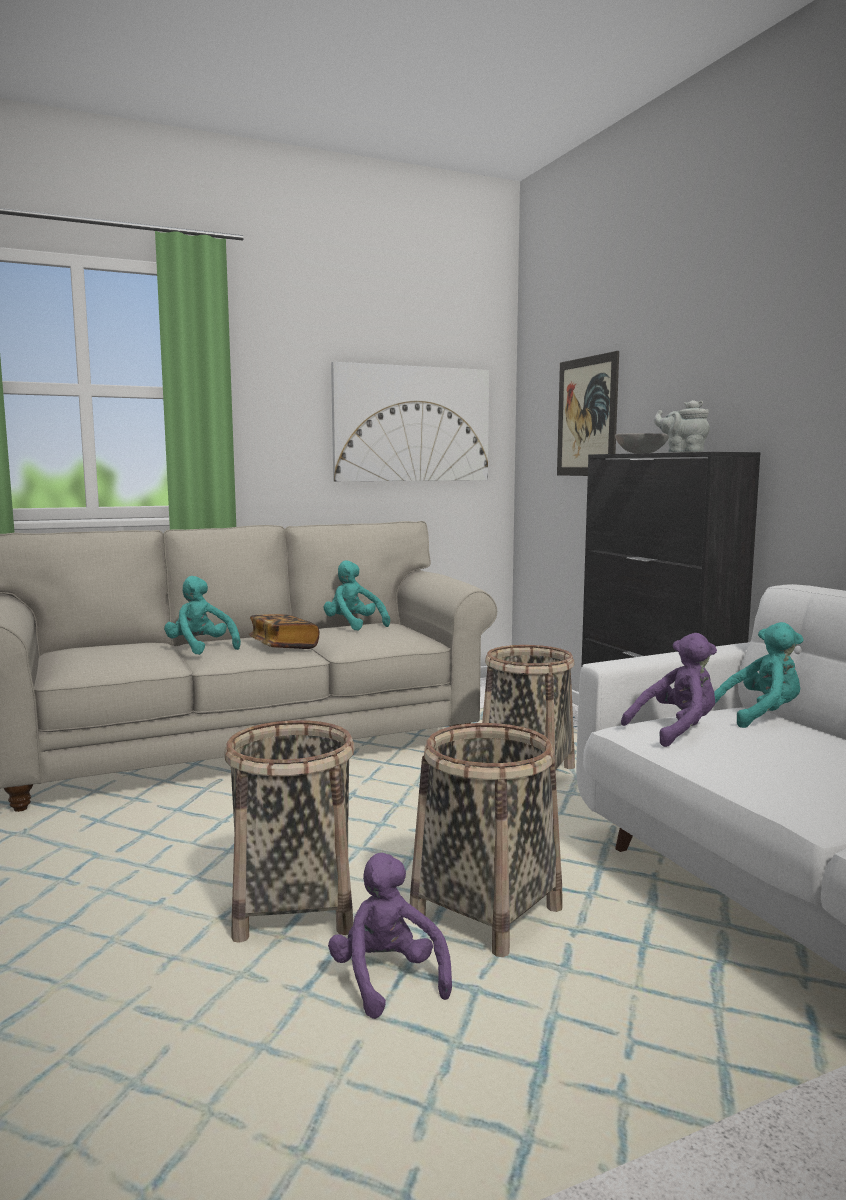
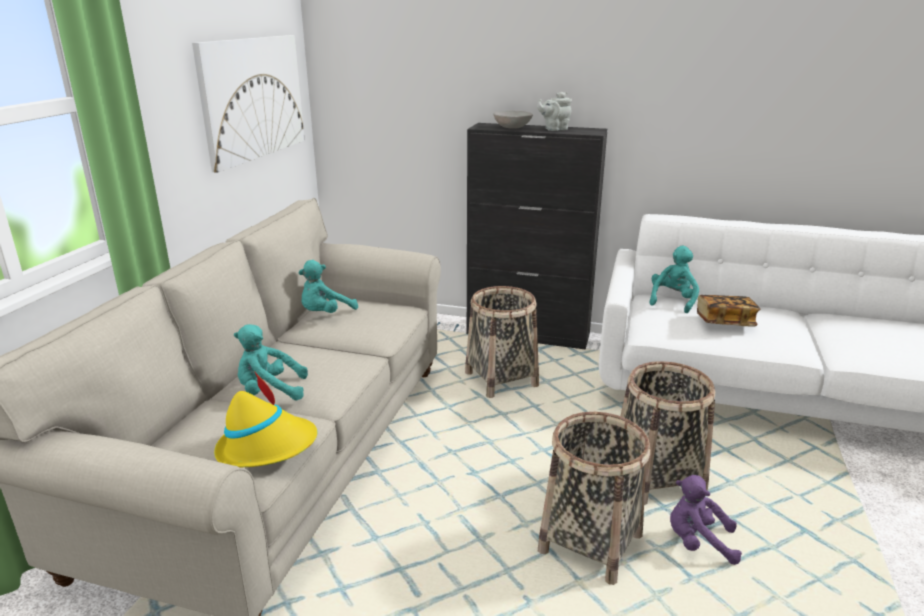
camera: 50 degrees left, 15 degrees up
book [249,614,319,649] -> book moved to [697,295,761,327]
turquoise plush toy [324,560,390,630] -> turquoise plush toy turned 45 degrees counterclockwise [299,260,358,313]
picture [557,351,619,476] -> none
purple plush toy [621,633,717,747] -> none
none -> yellow hat [214,371,317,467]

